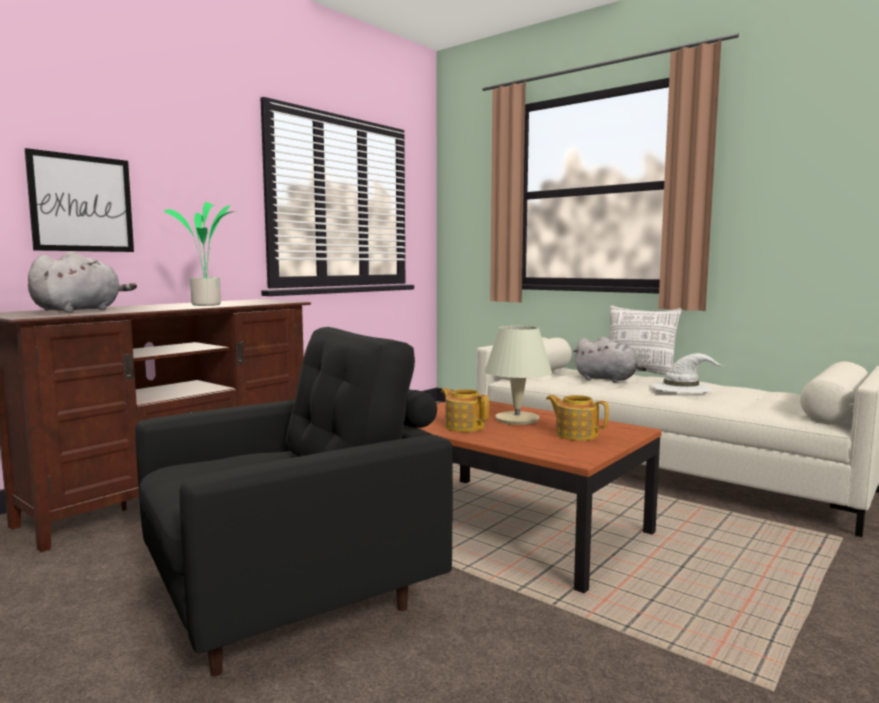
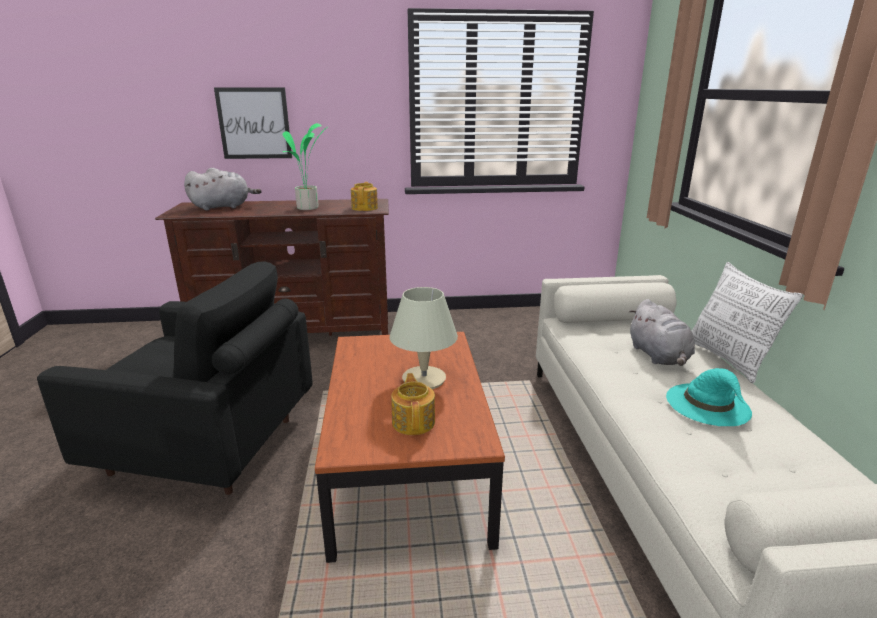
camera: 45 degrees right, 15 degrees up
teapot [441,388,489,432] -> teapot moved to [351,182,378,211]
white hat [651,353,724,393] -> turquoise hat [666,368,752,426]

